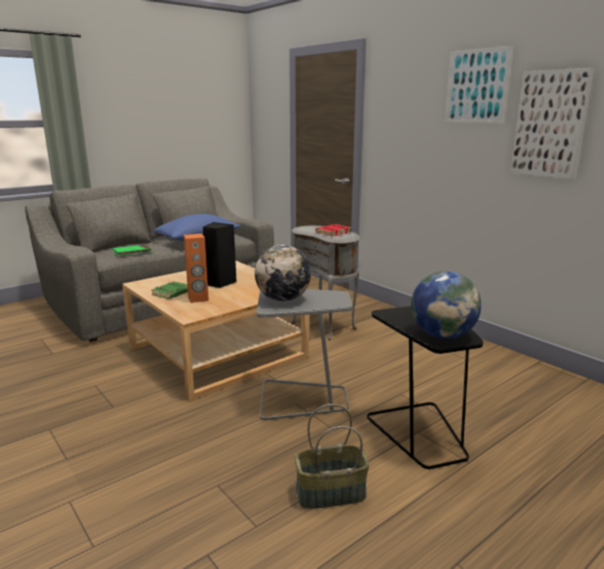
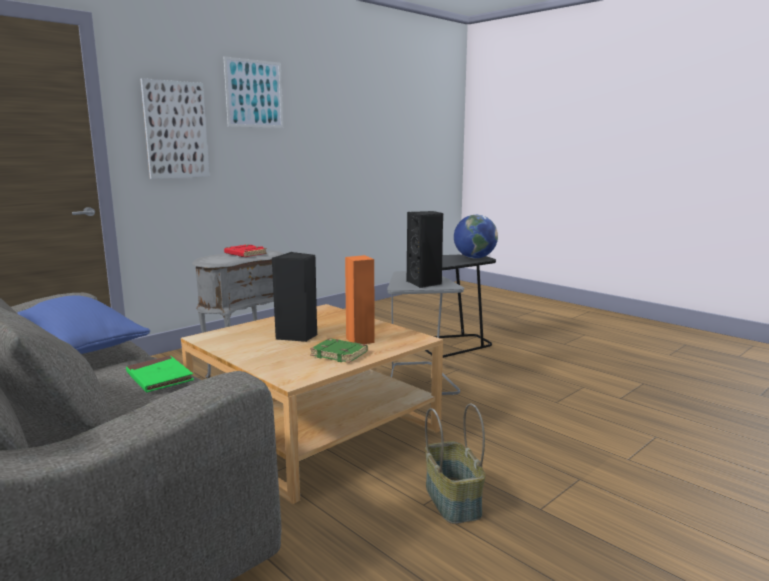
camera: 95 degrees left, 5 degrees down
globe [255,245,311,301] -> black speaker [407,211,443,288]
basket [295,404,370,509] -> basket moved to [425,403,486,524]
picture [510,68,595,179] -> picture moved to [140,78,210,179]

